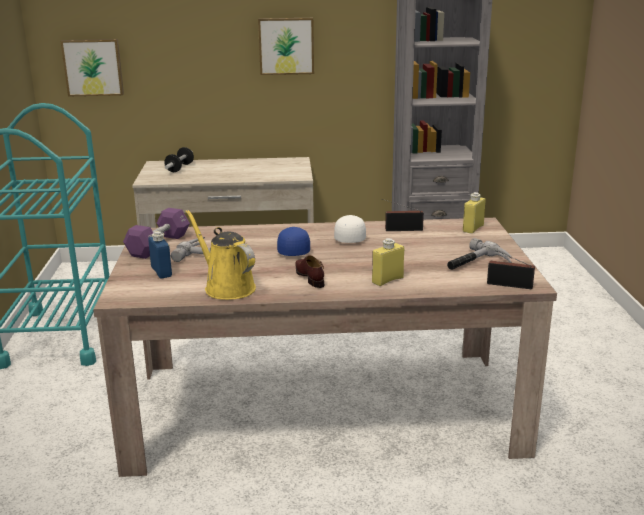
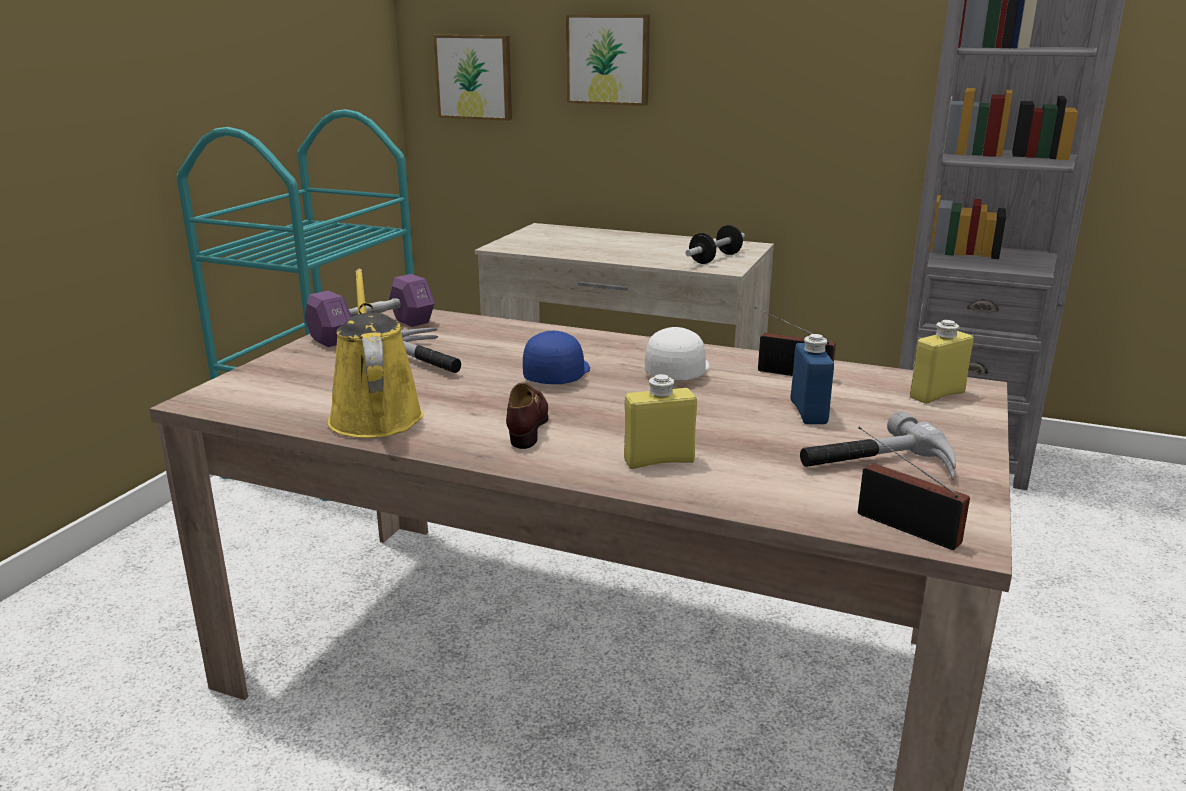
camera: 25 degrees right, 0 degrees up
blue bottle [148,231,172,279] -> blue bottle moved to [791,334,834,424]
dumbbell [164,147,194,172] -> dumbbell moved to [685,225,745,264]
picture [258,18,314,75] -> picture moved to [566,14,650,106]

